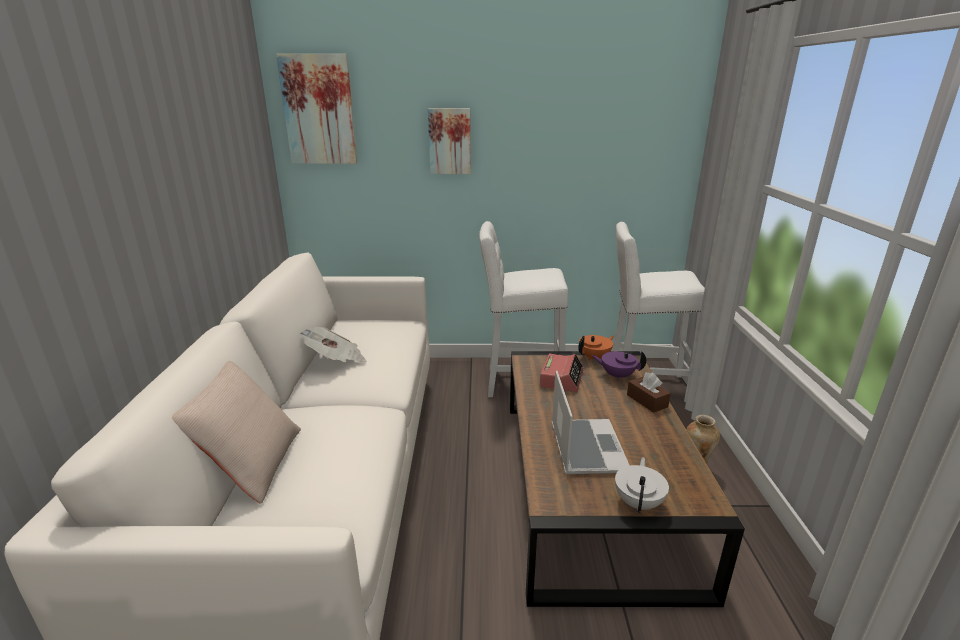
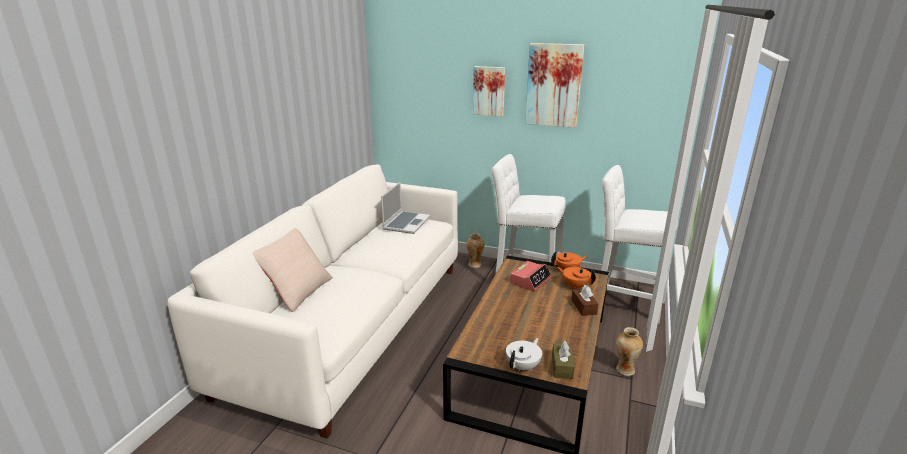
camera: 20 degrees right, 0 degrees up
picture [276,54,357,164] -> picture moved to [525,43,584,128]
newspaper [299,326,367,362] -> none
laptop [552,370,630,474] -> laptop moved to [381,182,430,234]
purple teapot [592,351,646,380] -> orange teapot [557,267,596,289]
none -> vase [466,233,484,268]
none -> brown tissue box [552,341,575,379]

